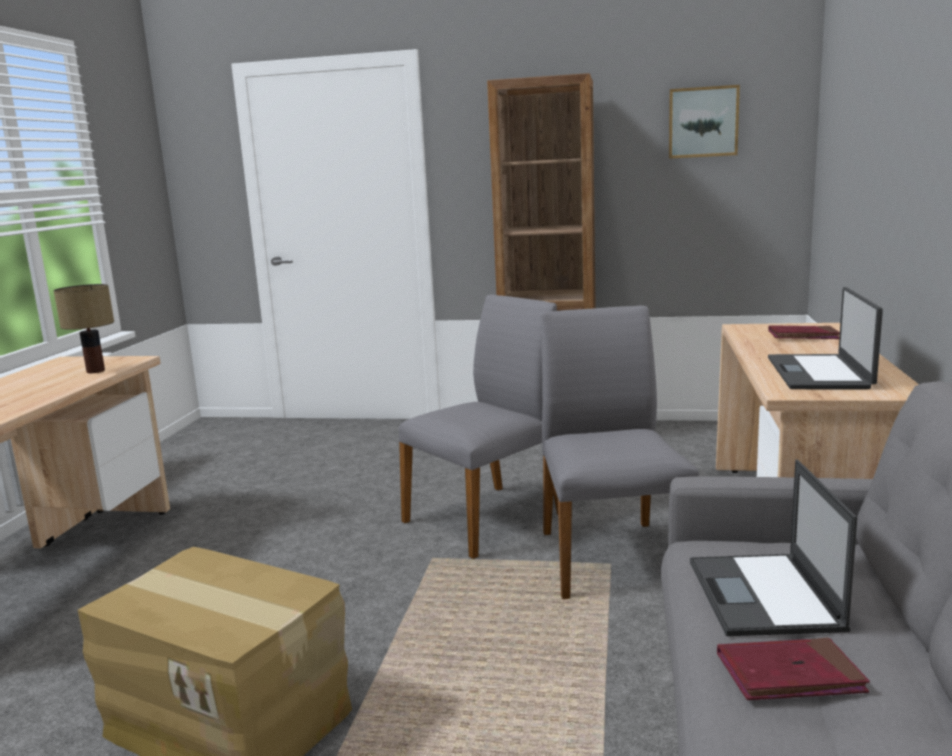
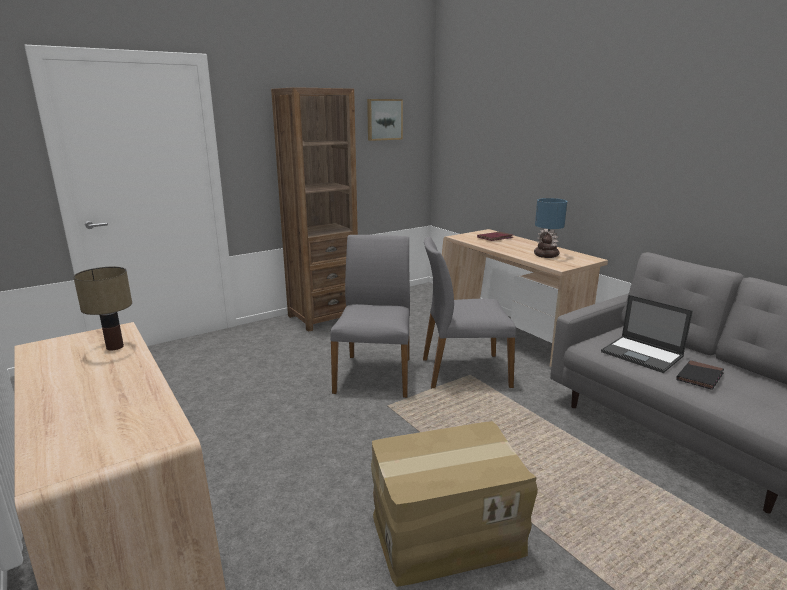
camera: 45 degrees left, 5 degrees up
grey chair [540,306,699,599] -> grey chair turned 45 degrees counterclockwise [423,236,516,389]
red book [717,637,870,700] -> black book [676,360,724,390]
laptop [768,287,883,389] -> table lamp [534,198,567,258]

